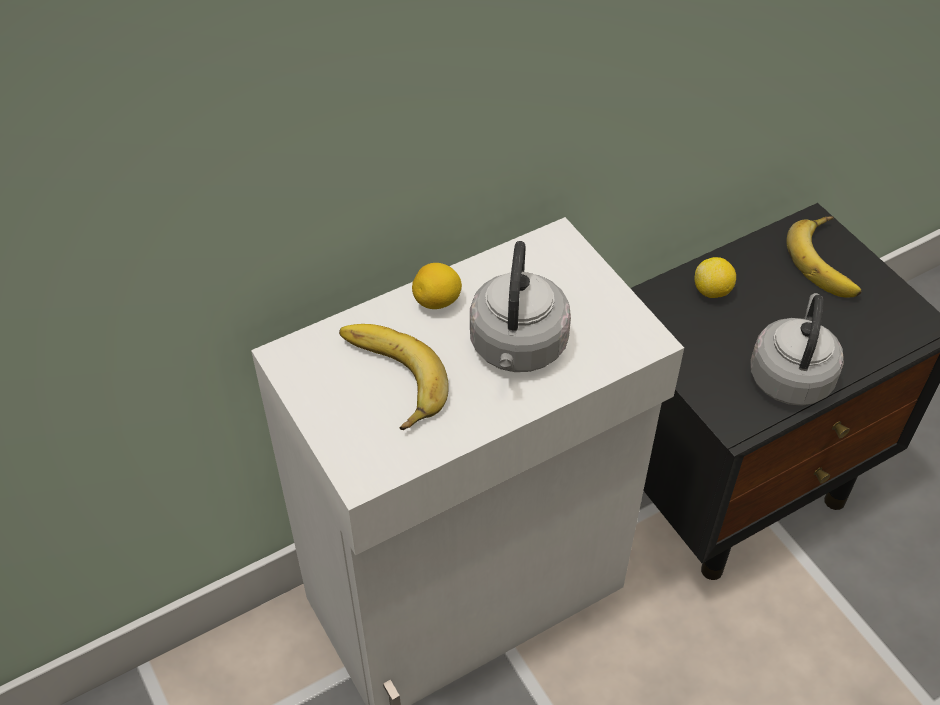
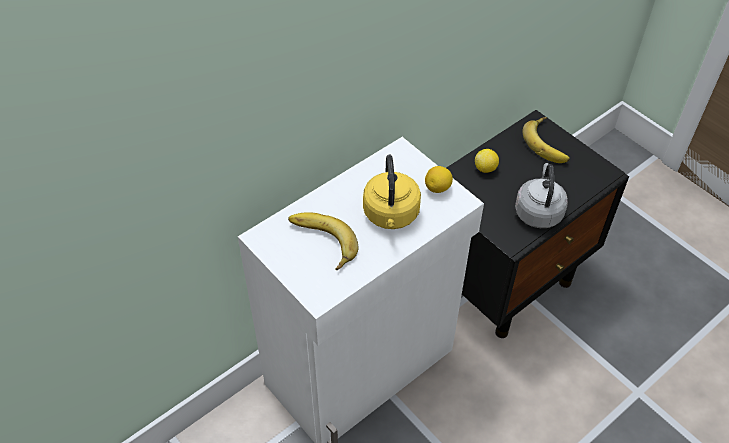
camera: 10 degrees left, 0 degrees up
lemon [412,263,462,309] -> lemon moved to [425,166,453,193]
grey kettle [470,241,571,372] -> yellow kettle [363,155,421,229]

